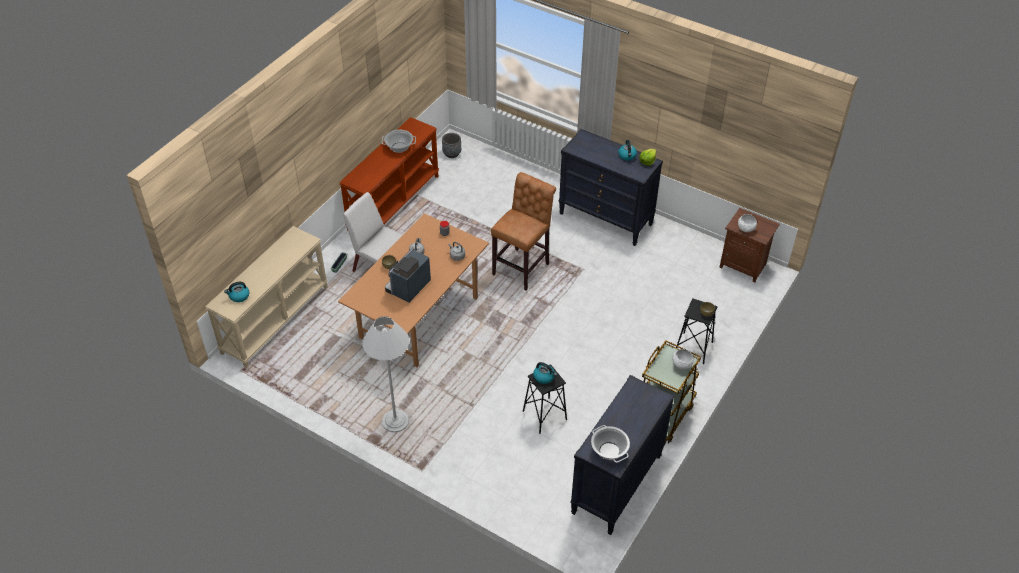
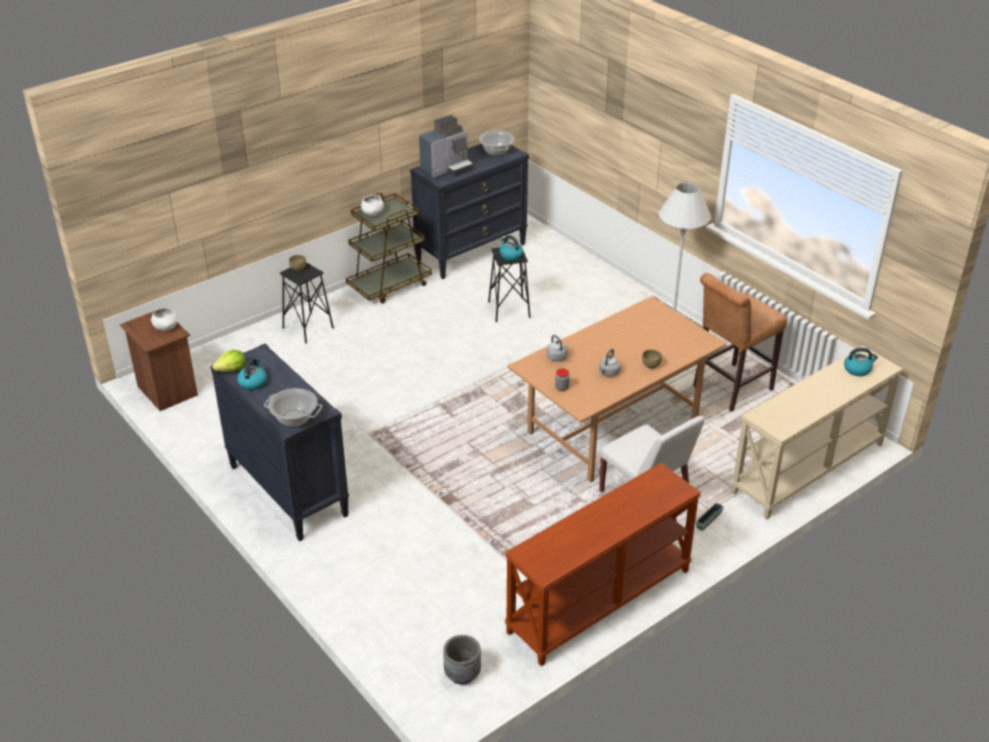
camera: 160 degrees left, 10 degrees down
cooking pot [382,130,416,153] -> cooking pot moved to [264,388,322,427]
coffee machine [385,248,431,303] -> coffee machine moved to [419,115,473,178]
brown stool [491,172,556,291] -> brown stool moved to [693,273,787,412]

